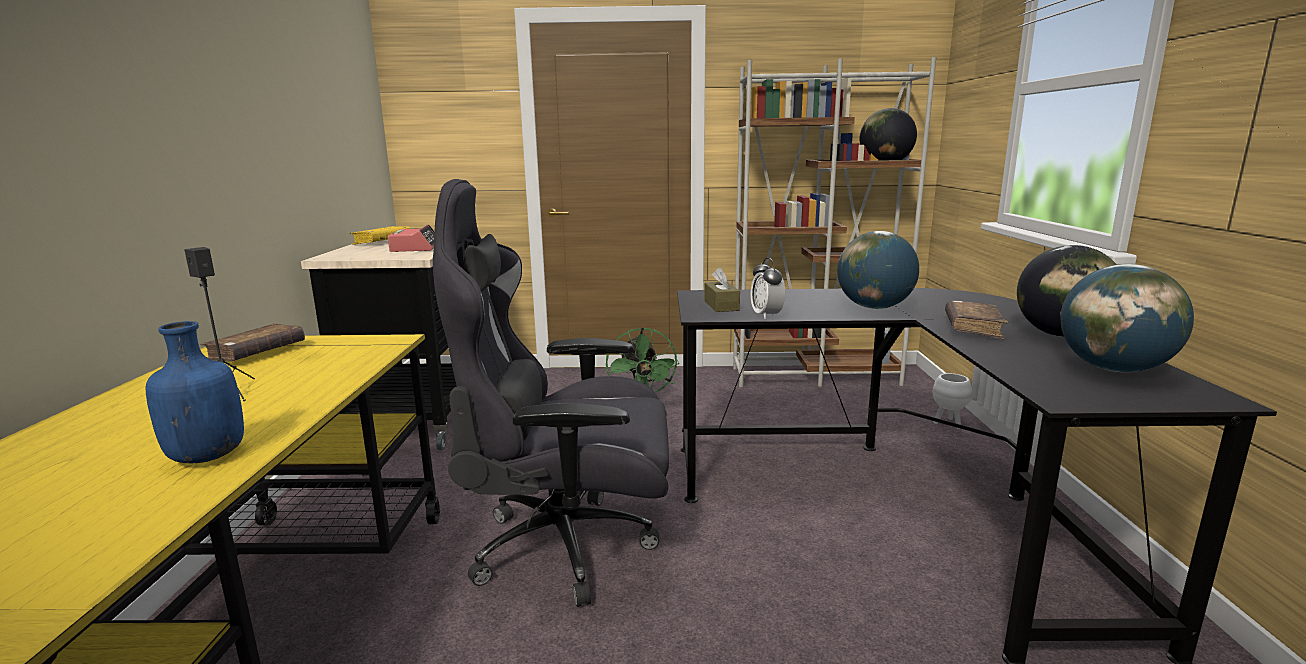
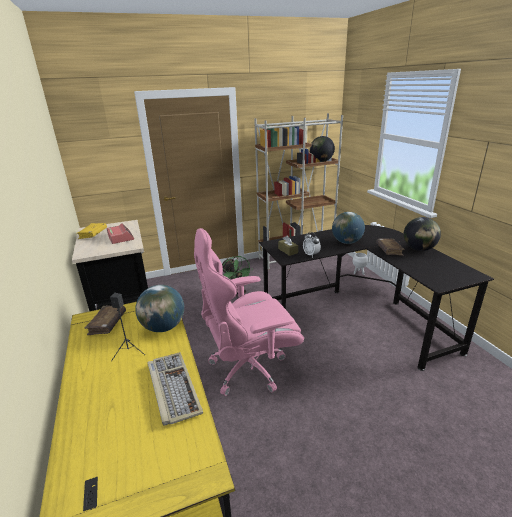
camera: 20 degrees left, 10 degrees up
blue bottle [146,321,244,463] -> keyboard [147,352,203,426]
black office chair [433,179,669,607] -> pink office chair [194,228,304,396]
globe [1061,264,1194,372] -> globe moved to [136,285,184,332]

